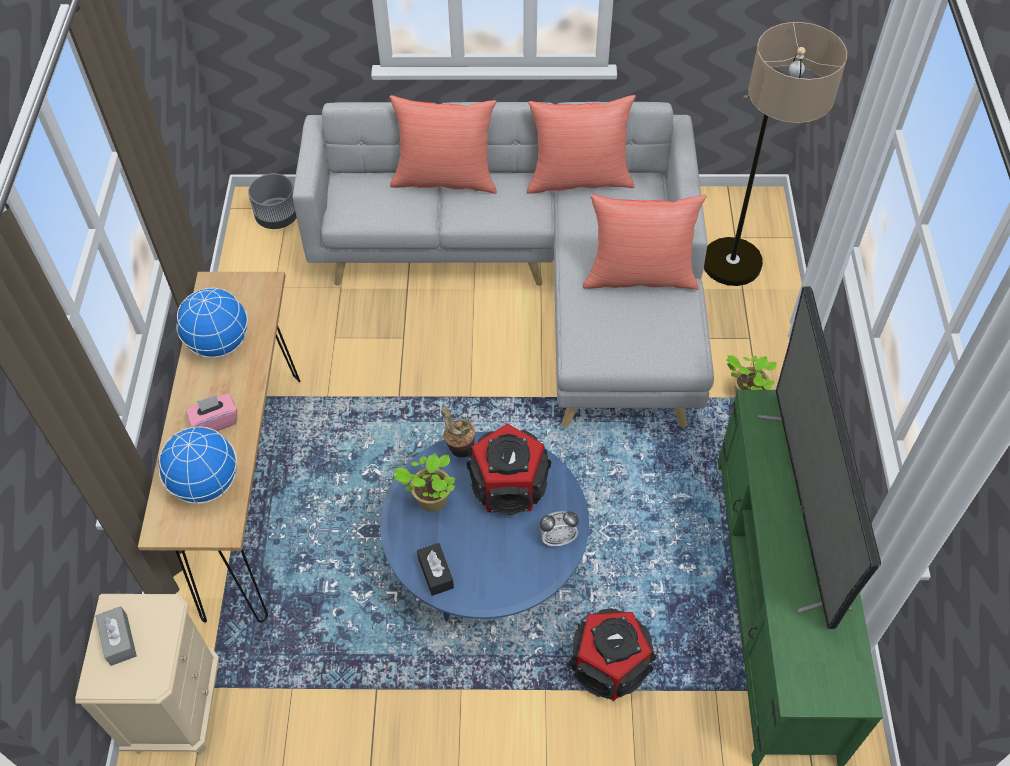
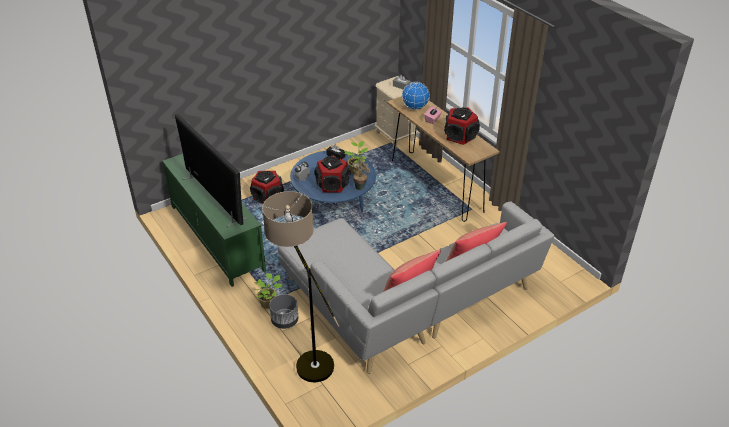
camera: 145 degrees right, 15 degrees down
globe [177,288,248,358] -> speaker [444,107,480,145]
grey planter [248,173,297,229] -> grey planter moved to [269,294,299,329]
red pillow [583,194,707,290] -> none

